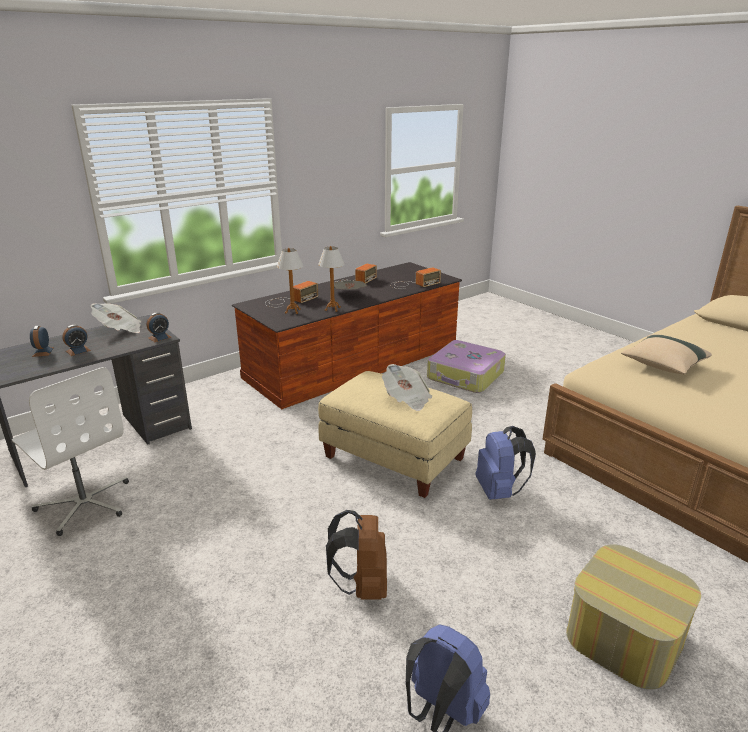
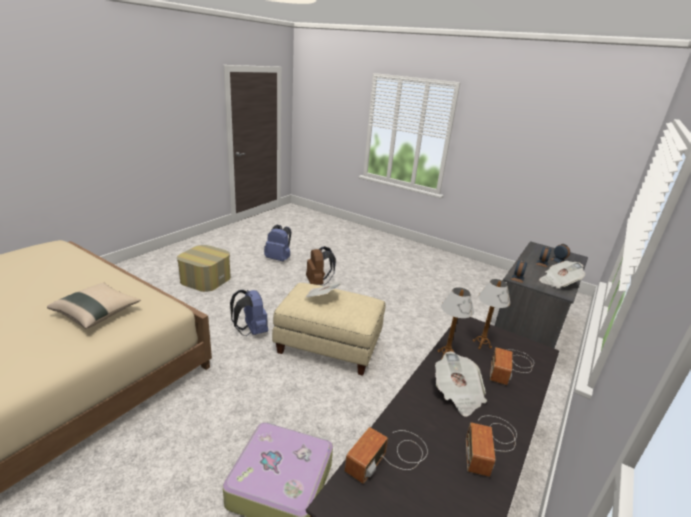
camera: 160 degrees right, 0 degrees up
white office chair [12,367,129,536] -> none

